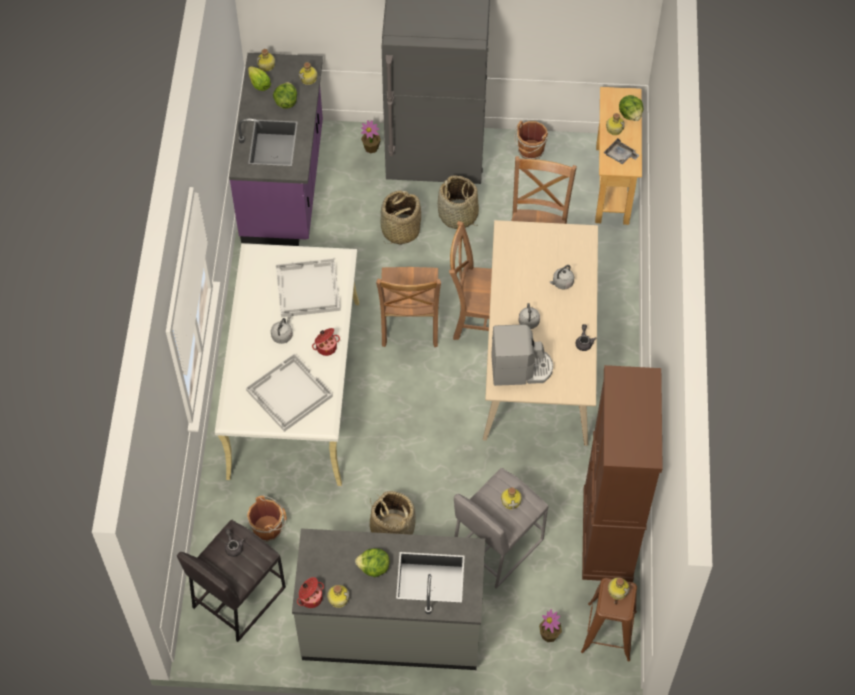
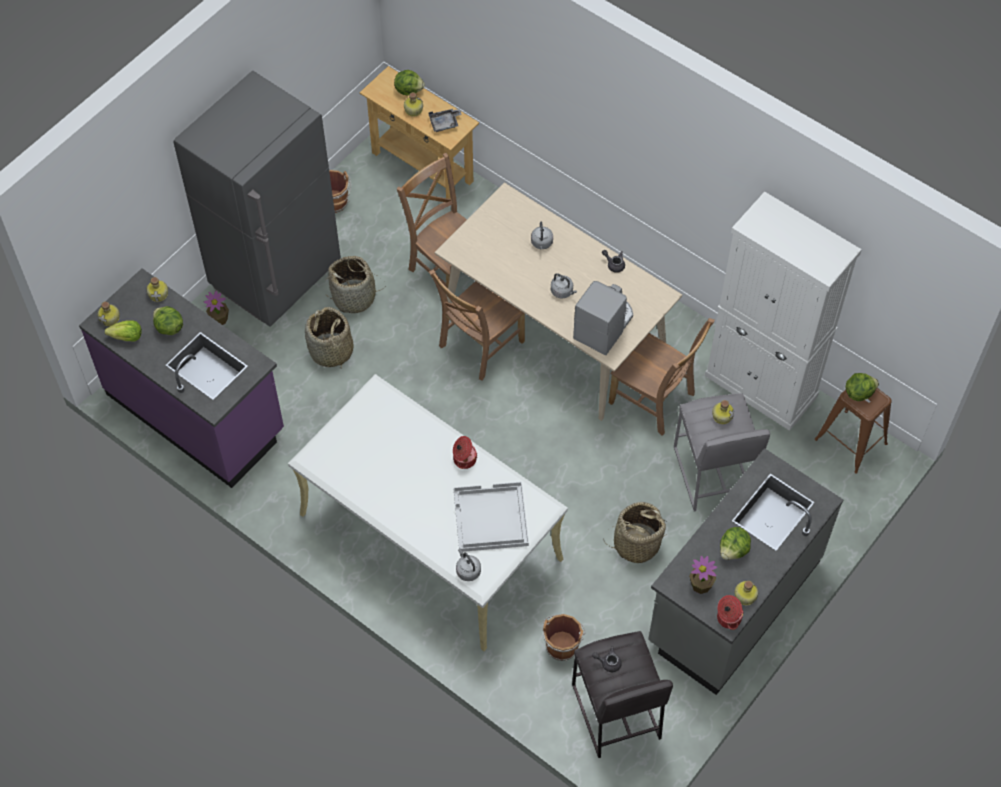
camera: 55 degrees left, 0 degrees up
grey kettle [271,316,293,344] -> grey kettle moved to [456,549,481,581]
white tray [276,258,341,317] -> none
brown chair [376,267,441,347] -> brown chair moved to [609,318,715,436]
potted plant [539,609,562,642] -> potted plant moved to [689,556,717,594]
brown cabinet [582,365,663,582] -> white cabinet [705,192,862,431]
bottle [608,578,630,600] -> lettuce [846,373,879,401]

